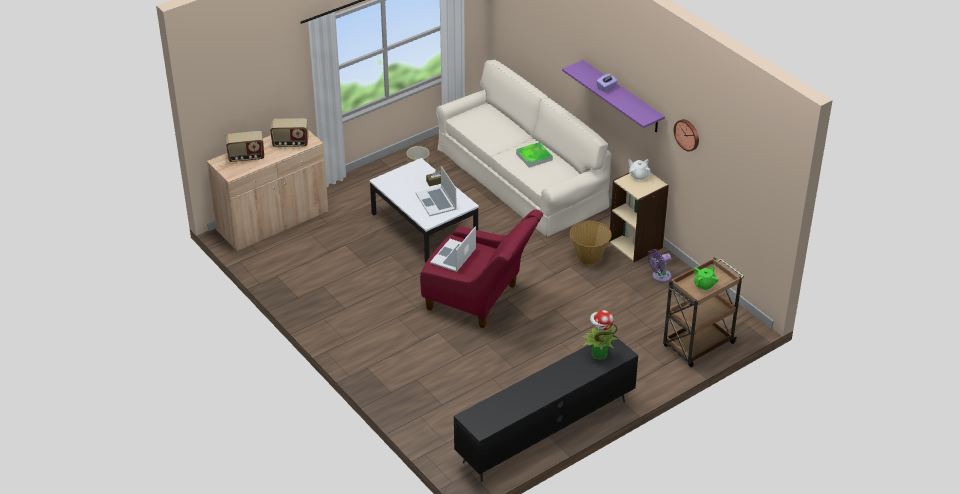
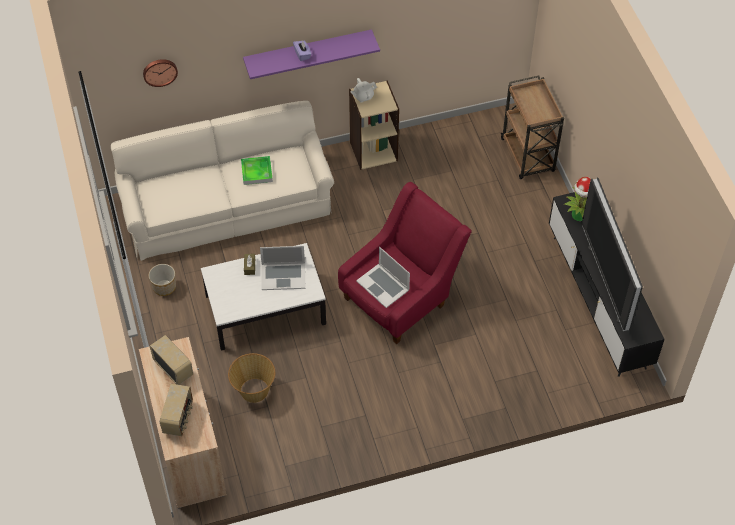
camera: 70 degrees left, 15 degrees up
radio [270,118,308,147] -> radio turned 60 degrees counterclockwise [150,335,193,385]
basket [570,221,612,265] -> basket moved to [228,353,275,403]
purple fan [648,249,672,282] -> none
wall clock [674,119,699,152] -> wall clock moved to [143,59,178,87]
green teapot [694,265,718,291] -> none
none -> television [582,178,643,331]

